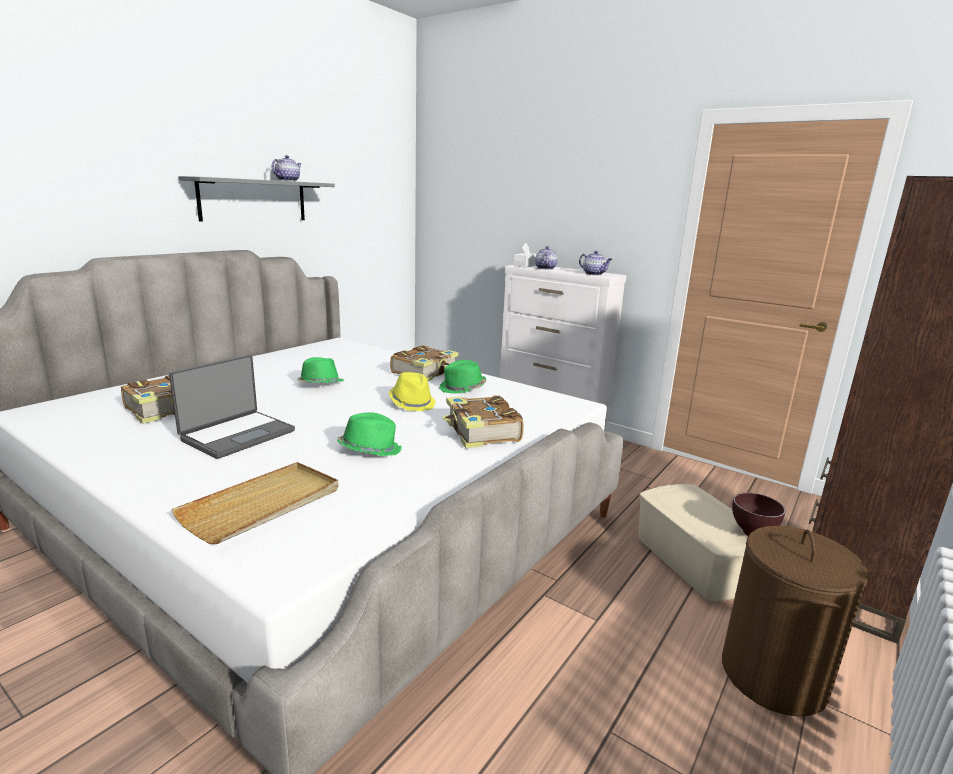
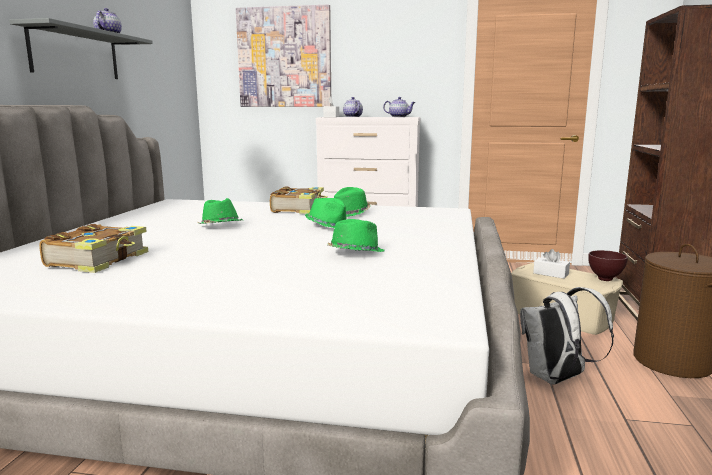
camera: 25 degrees left, 5 degrees down
laptop [169,355,295,459] -> none
beige tray [172,462,338,544] -> none
yellow hat [389,372,436,411] -> green hat [305,198,346,228]
book [443,395,524,448] -> none
none -> picture [236,4,332,107]
none -> white backpack [520,287,614,385]
none -> white tissue box [533,249,570,279]

